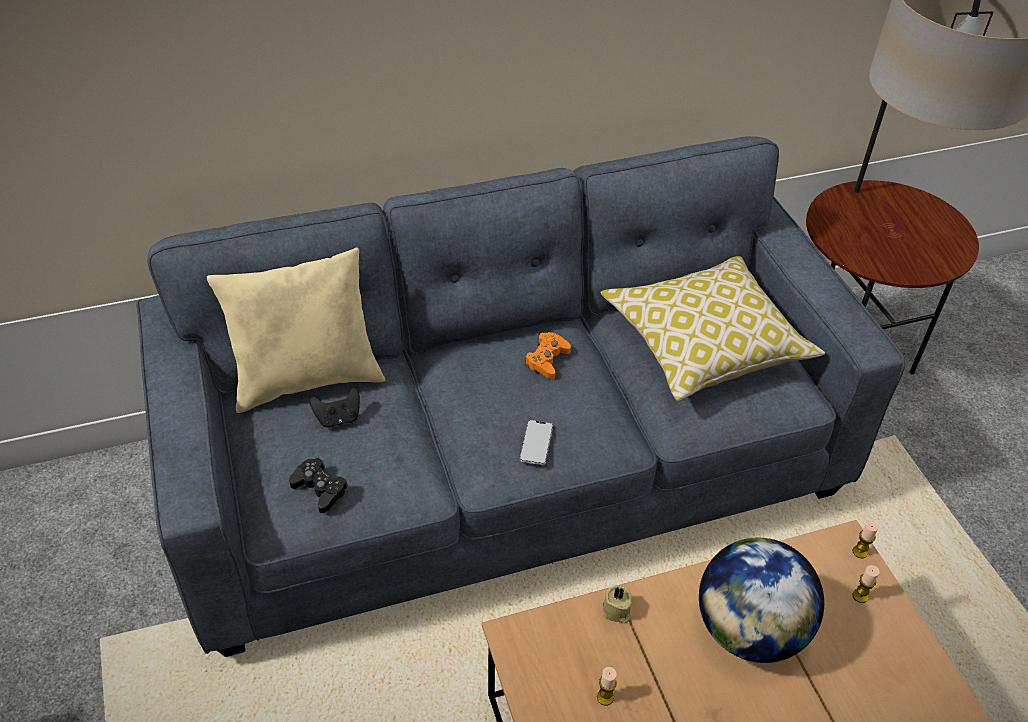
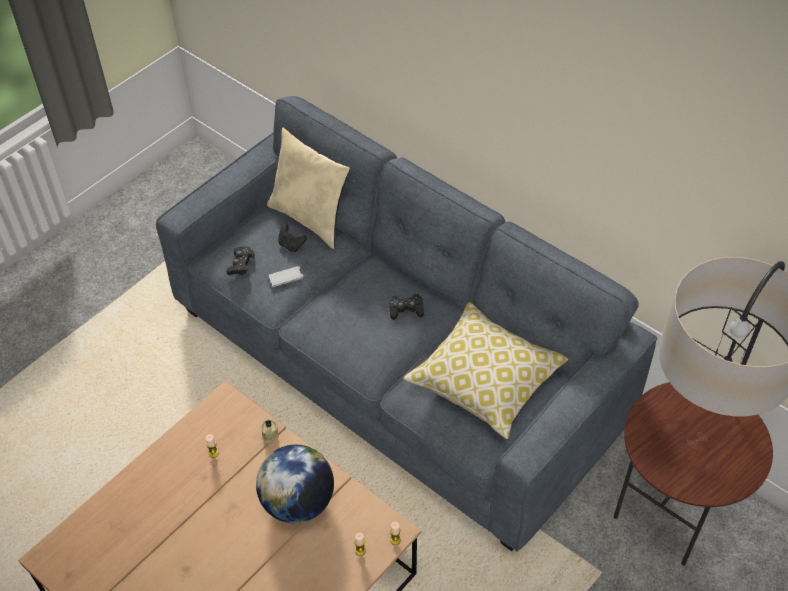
camera: 60 degrees right, 5 degrees up
phone [520,420,553,465] -> phone moved to [268,266,304,287]
orange game controller [525,332,571,380] -> black game controller [389,294,424,320]

